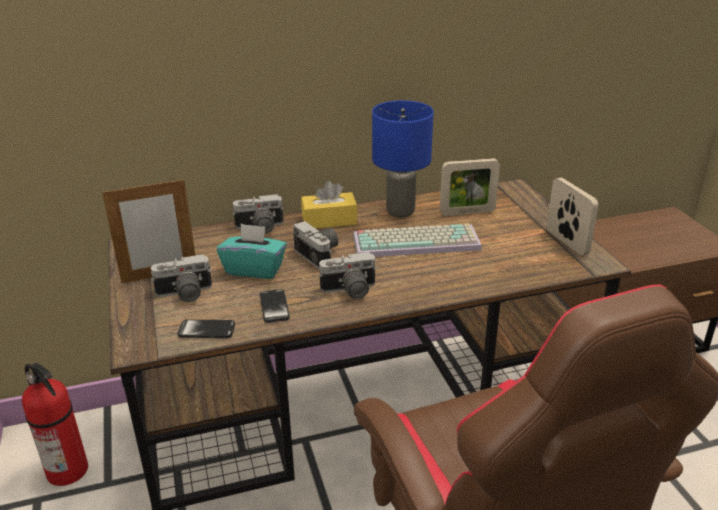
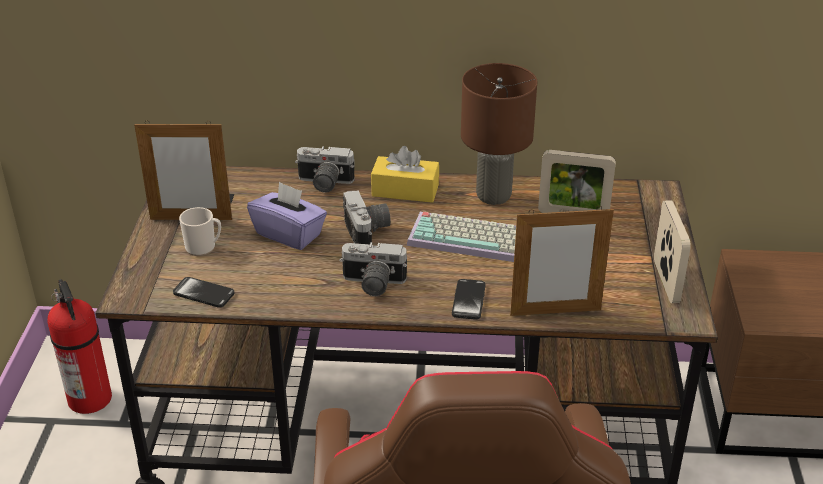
camera: 20 degrees right, 5 degrees up
camera [151,254,212,302] -> mug [179,207,221,256]
turquoise tissue box [217,224,287,279] -> purple tissue box [247,182,327,250]
phone [260,289,290,323] -> phone moved to [452,279,485,320]
blue table lamp [372,100,434,218] -> brown table lamp [461,63,537,205]
none -> picture frame [510,206,614,316]

